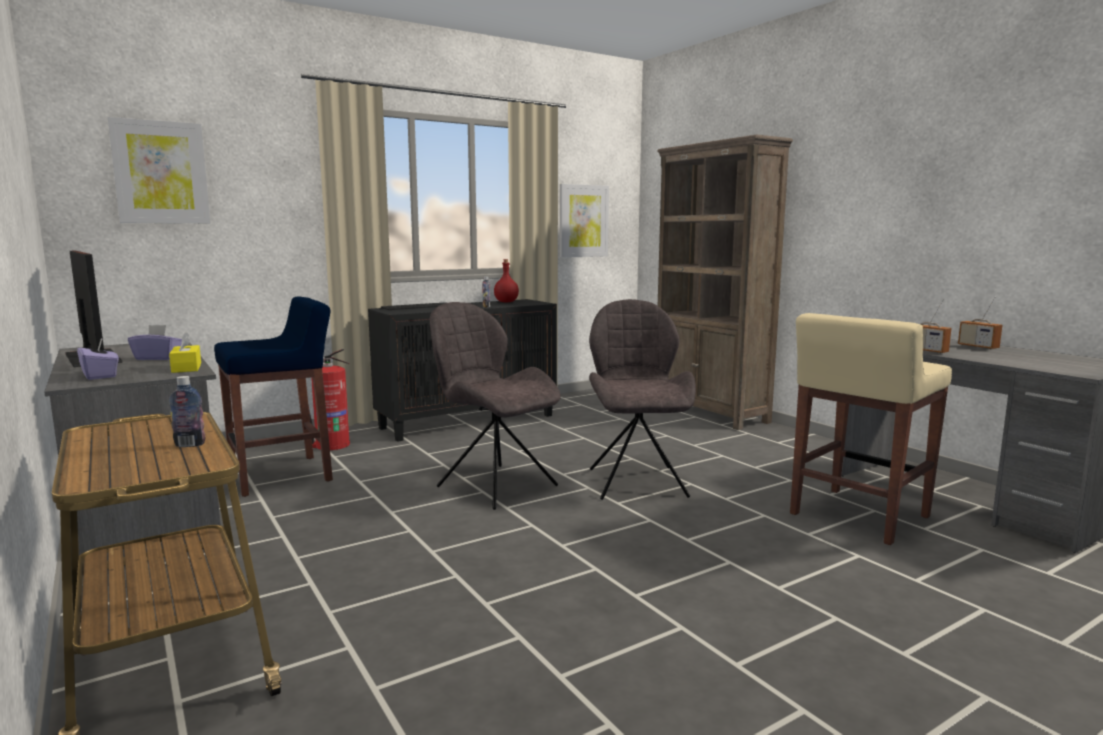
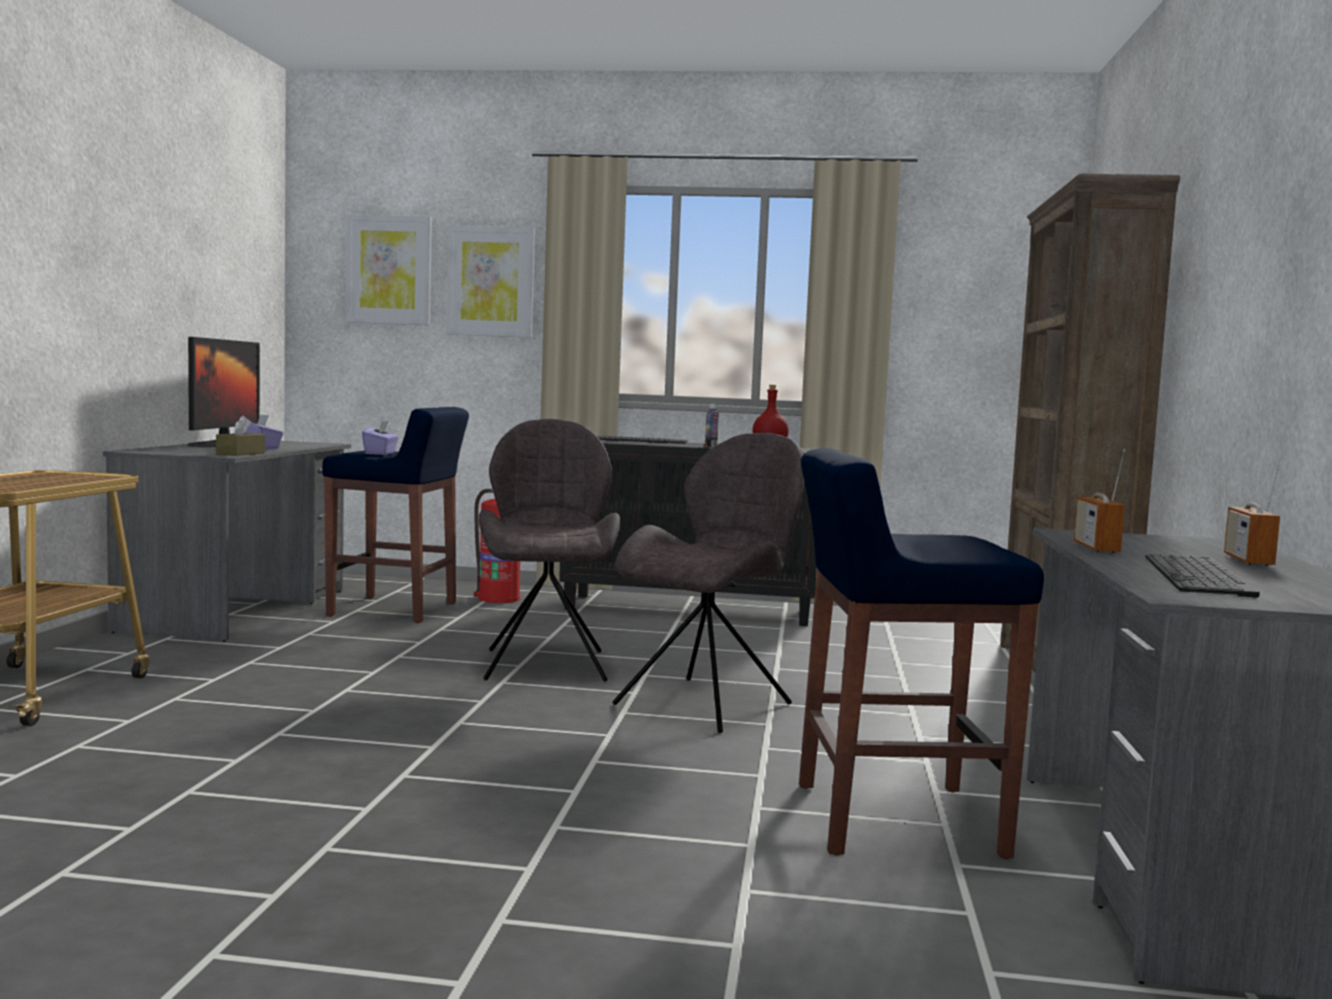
camera: 40 degrees right, 5 degrees down
purple tissue box [77,337,119,380] -> purple tissue box moved to [362,421,399,455]
yellow tissue box [169,331,201,373] -> brown tissue box [216,415,265,456]
bottle [169,376,206,447] -> none
picture [560,184,609,257] -> picture moved to [446,225,535,338]
beige stool [790,313,952,545] -> blue stool [799,448,1044,859]
none -> keyboard [1146,554,1260,598]

